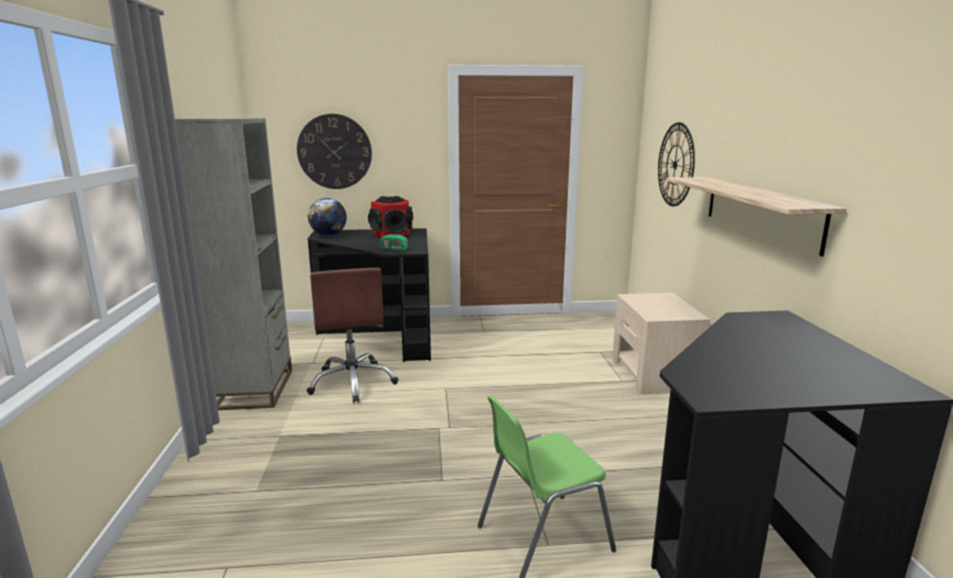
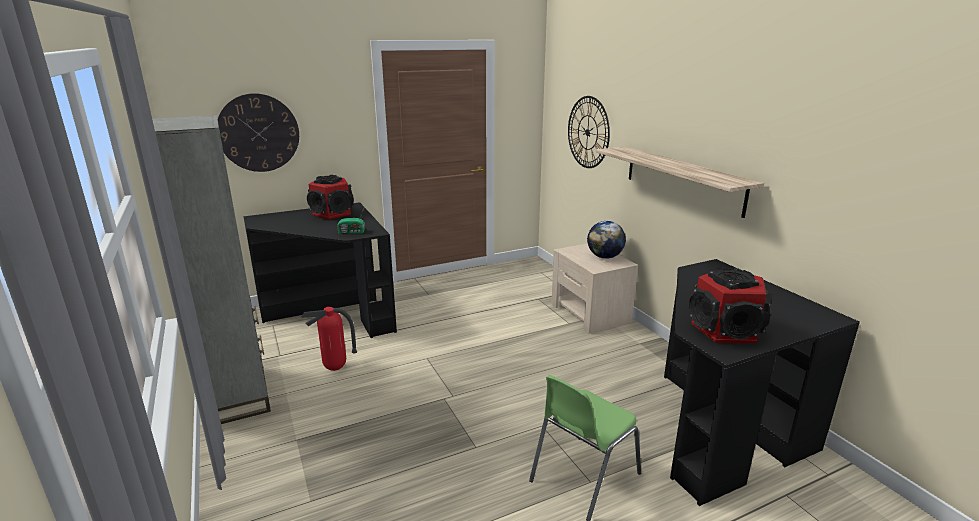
camera: 20 degrees left, 5 degrees up
brown office chair [306,268,399,403] -> fire extinguisher [301,307,357,371]
globe [308,198,347,236] -> globe moved to [587,221,626,259]
none -> speaker [689,267,772,344]

